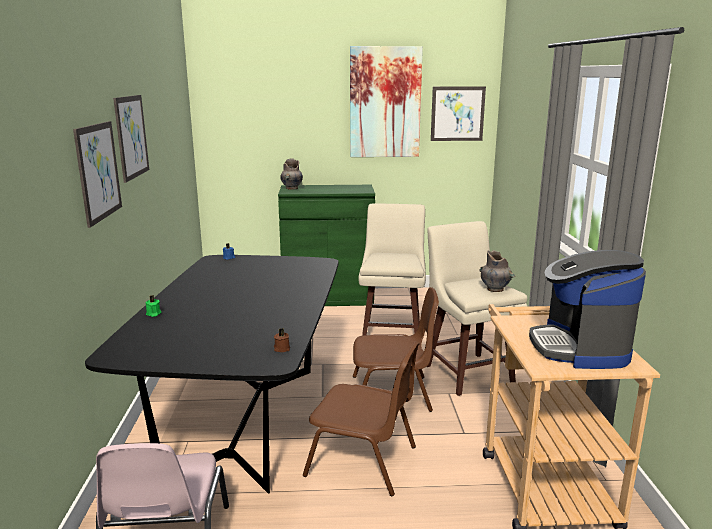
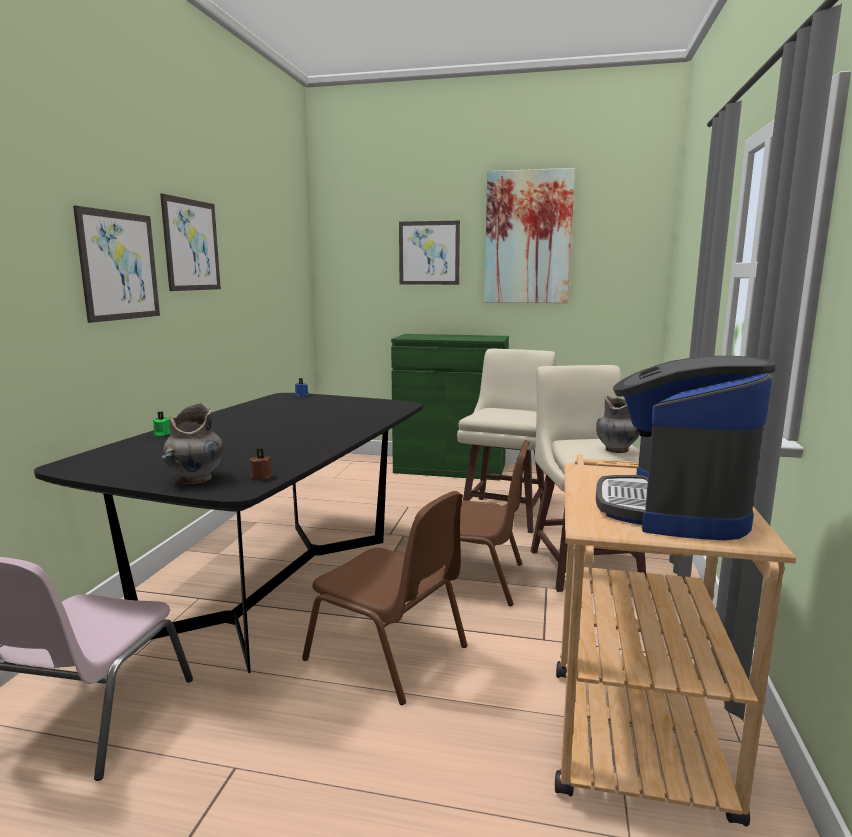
camera: 15 degrees right, 5 degrees down
grey vase [280,158,303,190] -> grey vase moved to [162,403,223,484]
picture [431,87,486,141] -> picture moved to [399,221,460,285]

